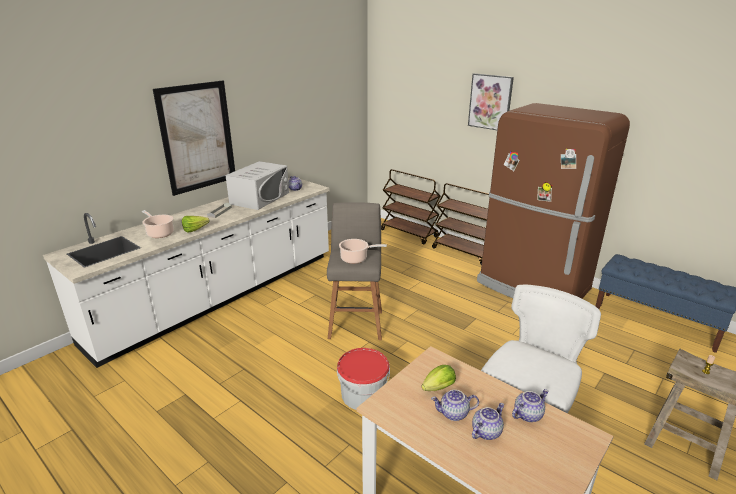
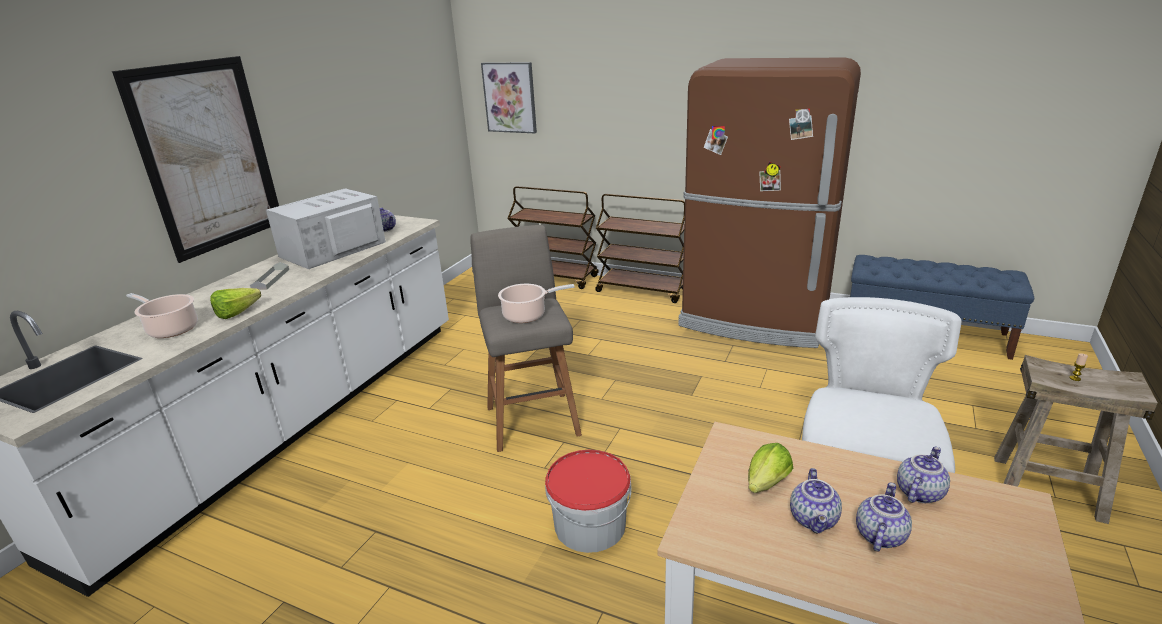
camera: 15 degrees left, 0 degrees up
white microwave [225,161,289,210] -> white microwave turned 150 degrees counterclockwise [266,188,386,269]
teapot [431,390,479,421] -> teapot turned 60 degrees counterclockwise [790,468,842,533]
picture [468,73,514,130] -> picture moved to [481,62,537,133]

